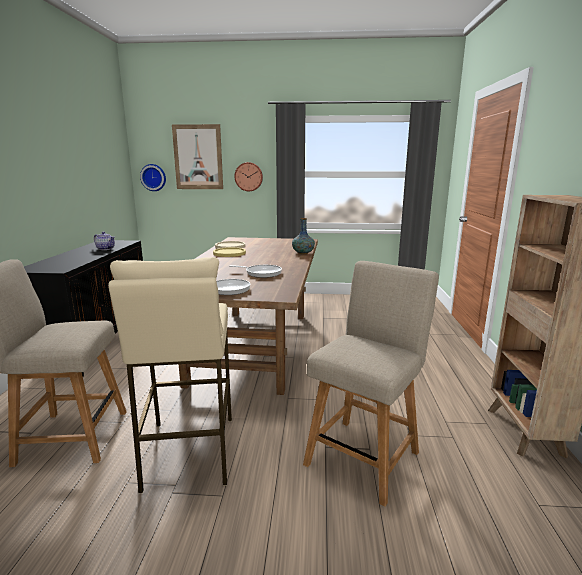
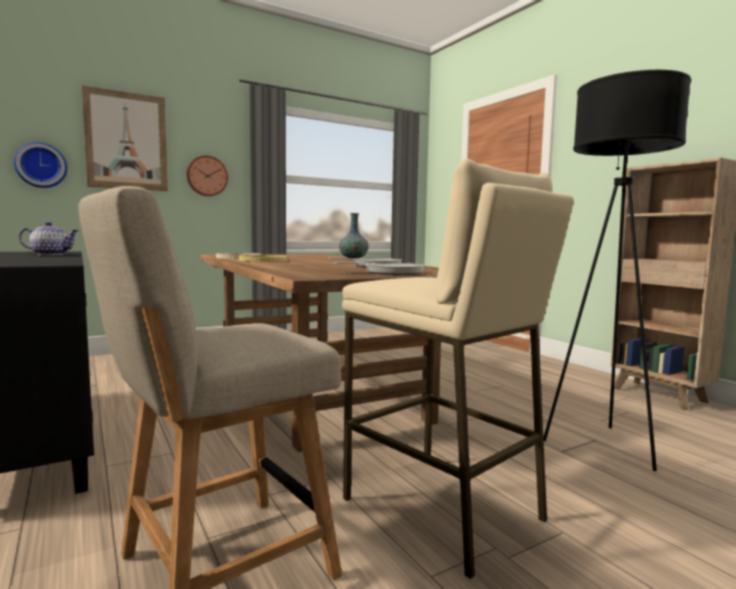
camera: 35 degrees left, 10 degrees down
beige chair [303,261,439,507] -> black floor lamp [543,70,691,471]

